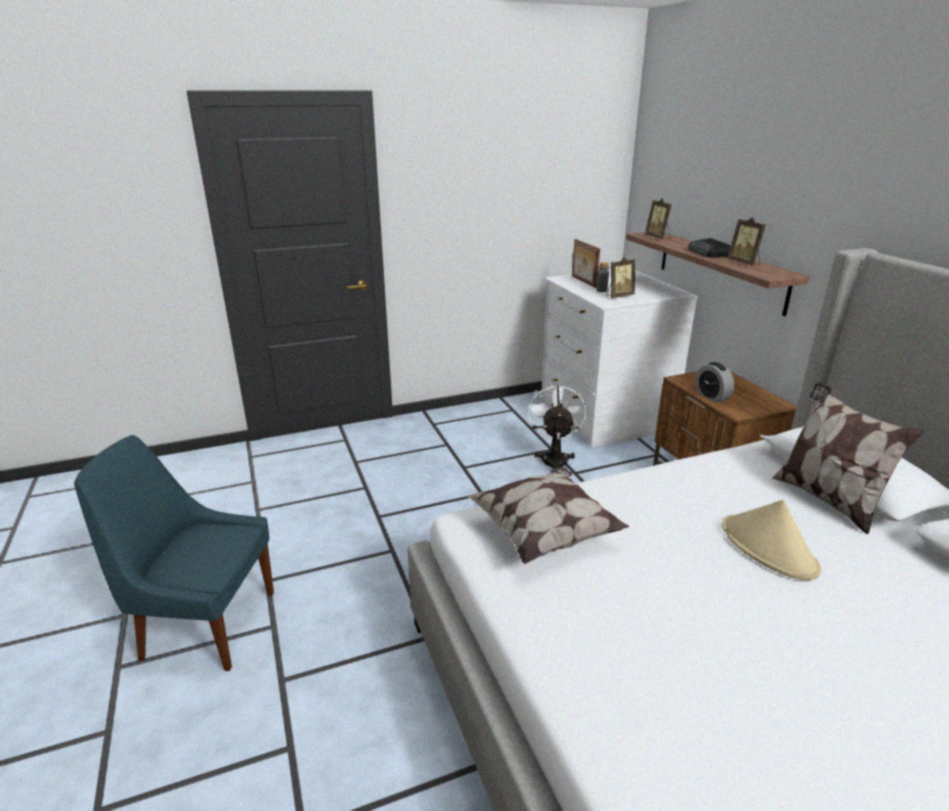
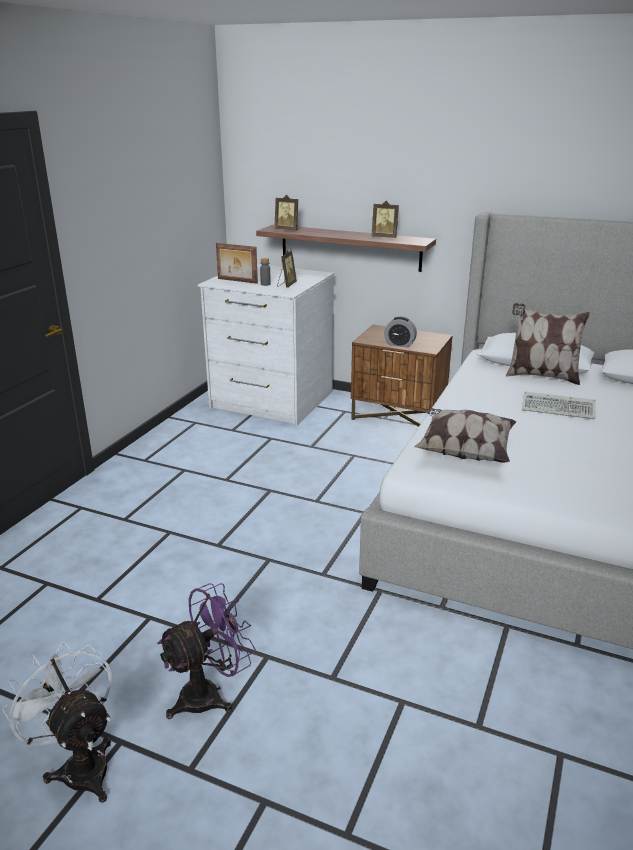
camera: 45 degrees left, 0 degrees up
blue chair [74,435,274,671] -> purple fan [157,583,256,719]
white fan [528,382,587,472] -> white fan moved to [2,641,112,803]
radio [688,238,731,258] -> none
beige hat [722,500,821,580] -> keyboard [522,391,596,419]

